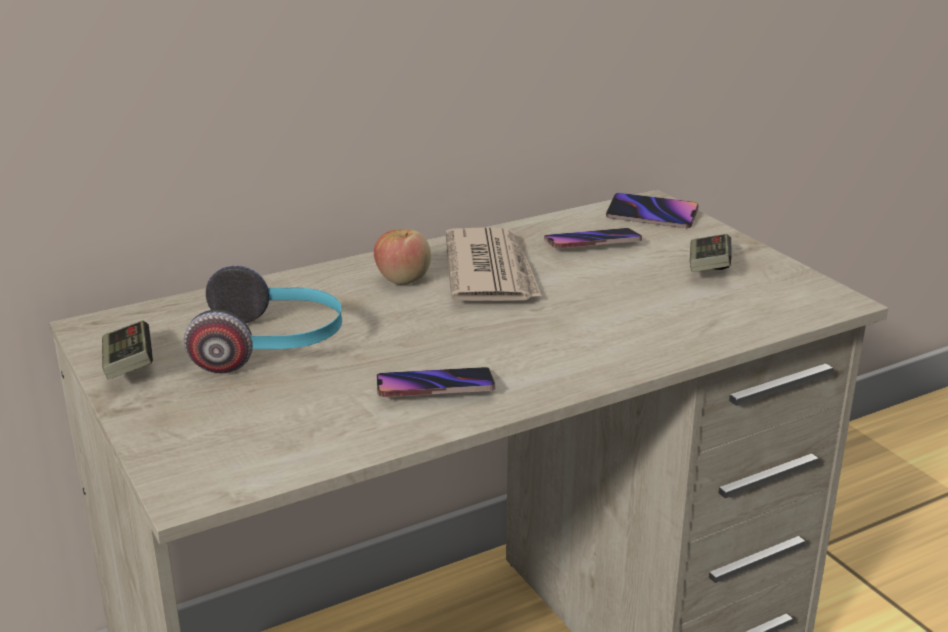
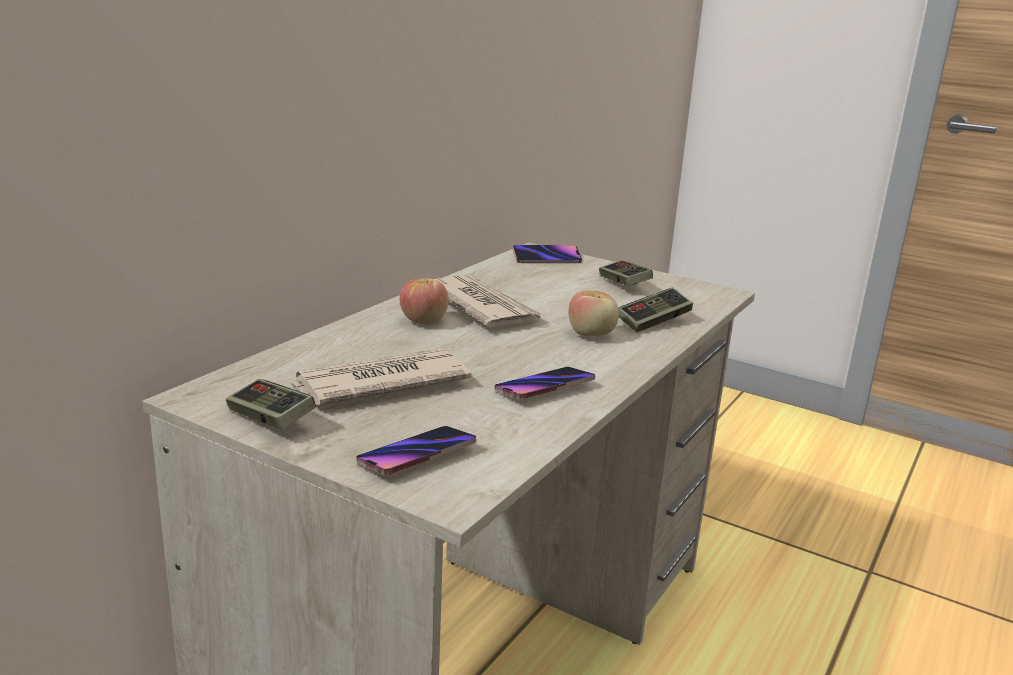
camera: 30 degrees left, 5 degrees down
headphones [184,265,342,373] -> newspaper [291,349,471,405]
phone [544,228,642,248] -> phone moved to [356,426,476,475]
none -> apple [569,291,619,336]
none -> game controller [618,288,693,332]

